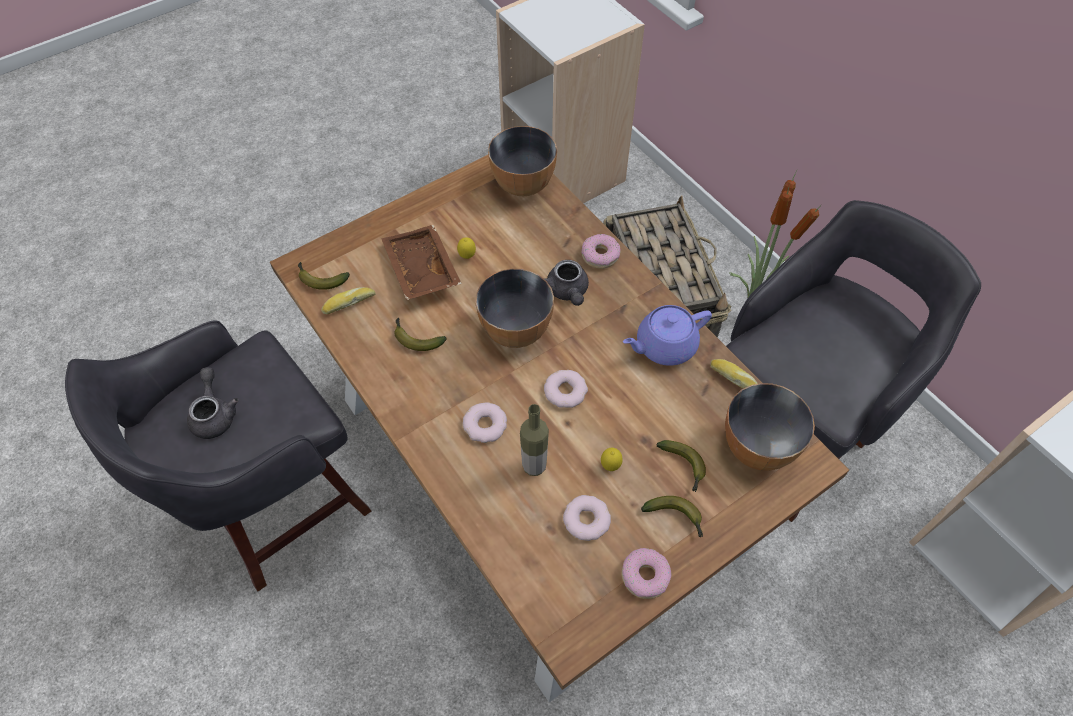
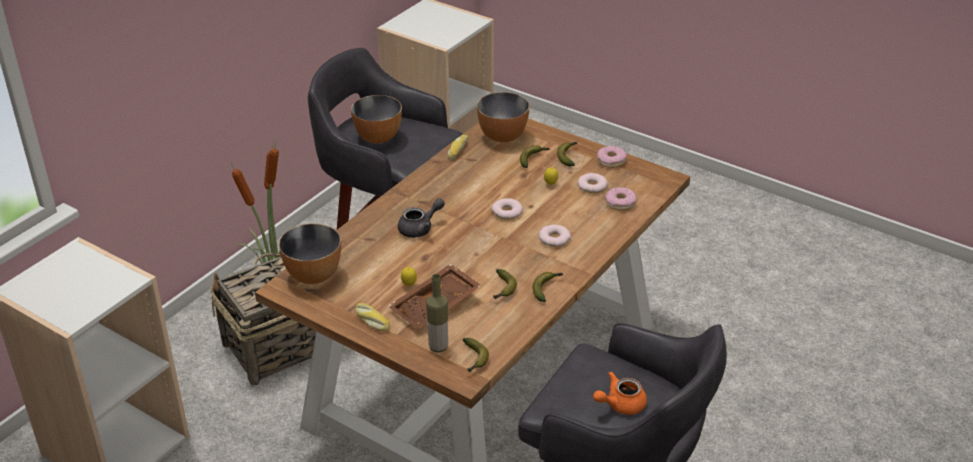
camera: 110 degrees left, 20 degrees down
grey teapot [187,367,238,439] -> orange teapot [593,371,647,415]
bread [321,287,375,314] -> bread moved to [355,303,390,331]
bowl [475,269,554,348] -> bowl moved to [351,95,402,144]
bottle [520,404,549,476] -> bottle moved to [426,274,448,353]
donut [581,234,620,269] -> donut moved to [605,187,637,211]
purple teapot [623,305,712,366] -> none
none -> banana [533,272,563,302]

